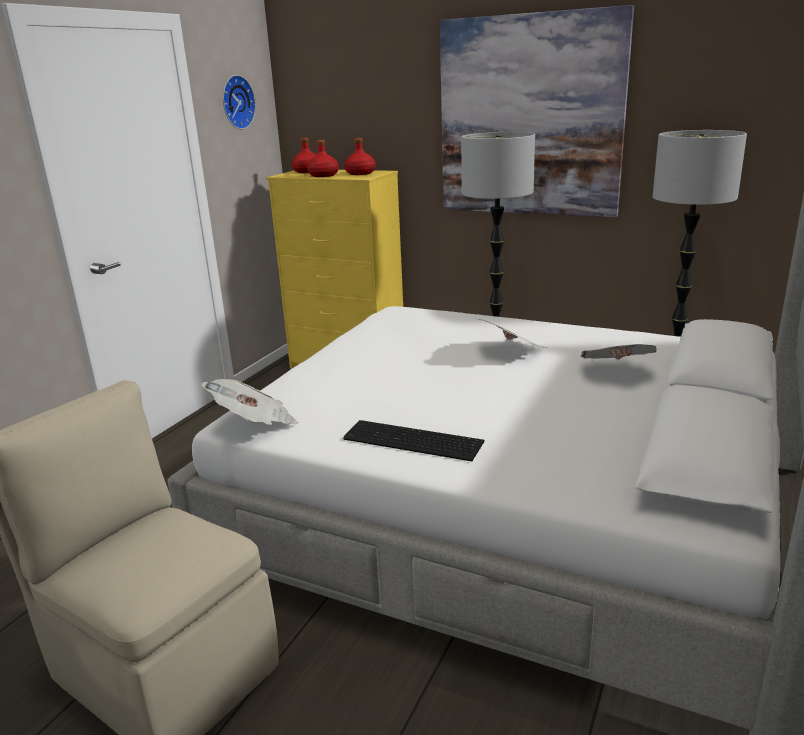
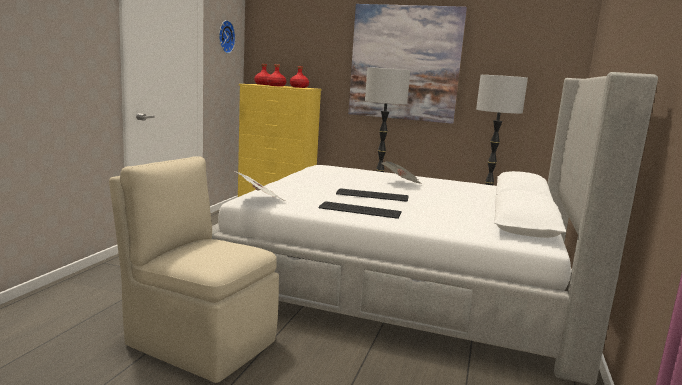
camera: 10 degrees left, 10 degrees down
newspaper [581,344,657,360] -> none
none -> keyboard [336,188,409,202]

